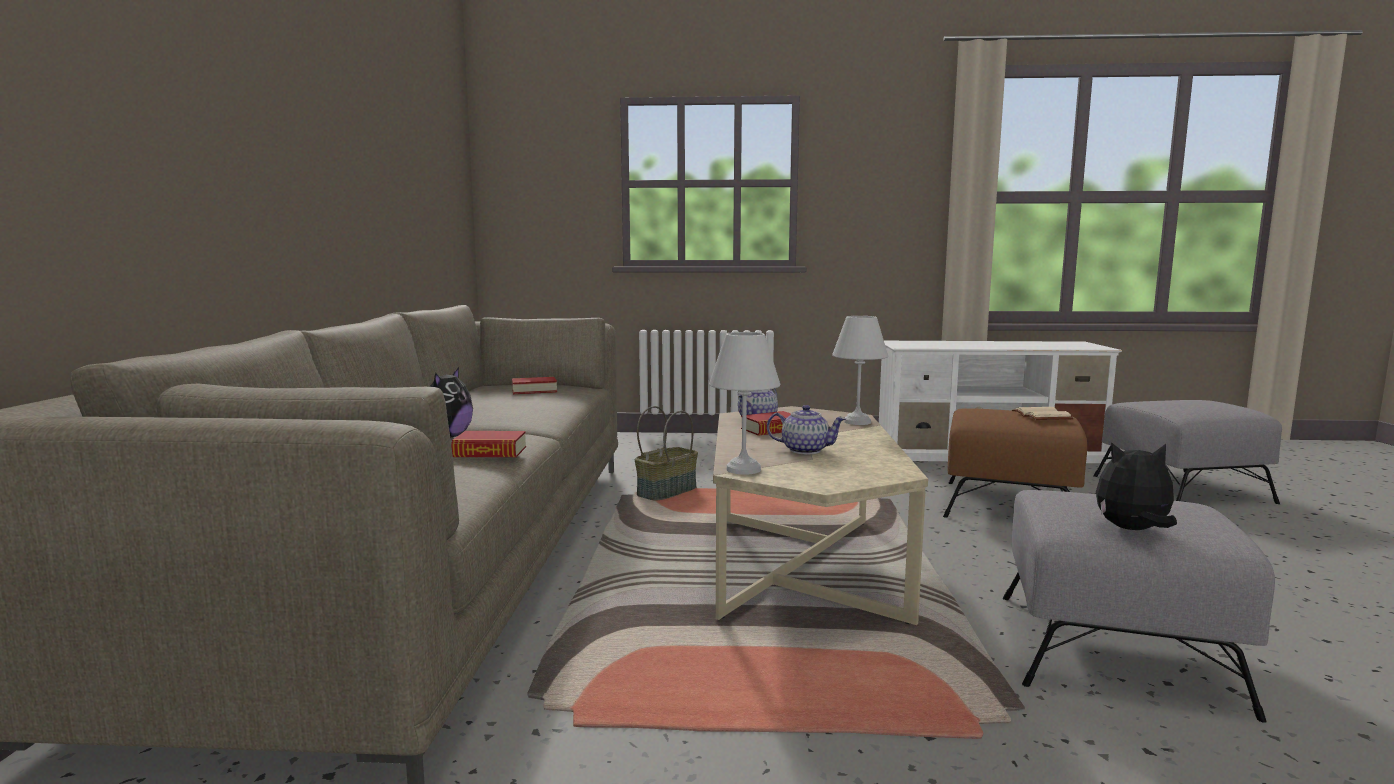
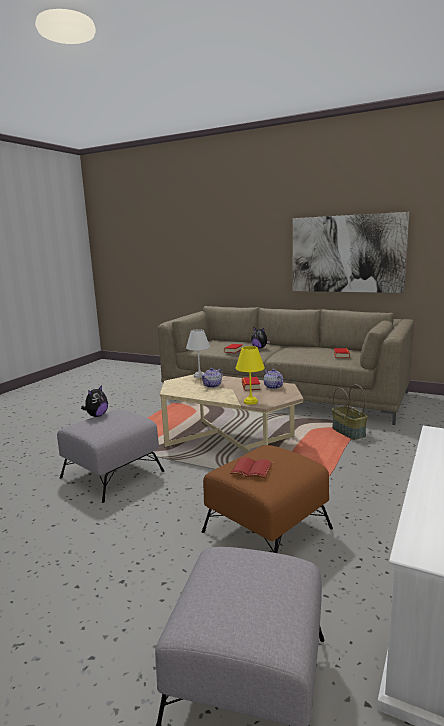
camera: 115 degrees right, 5 degrees up
white table lamp [832,316,888,425] -> yellow table lamp [236,346,265,405]
beige book [1012,407,1074,420] -> red book [230,457,273,479]
none -> picture [293,212,409,293]

